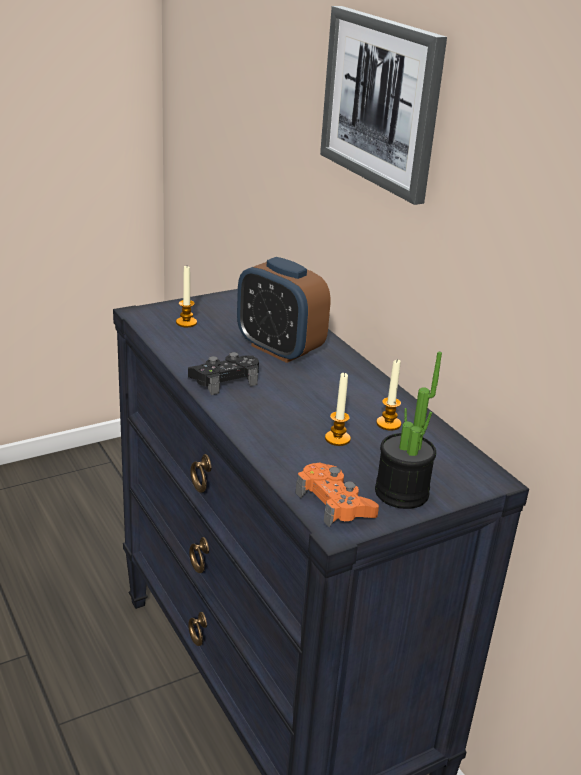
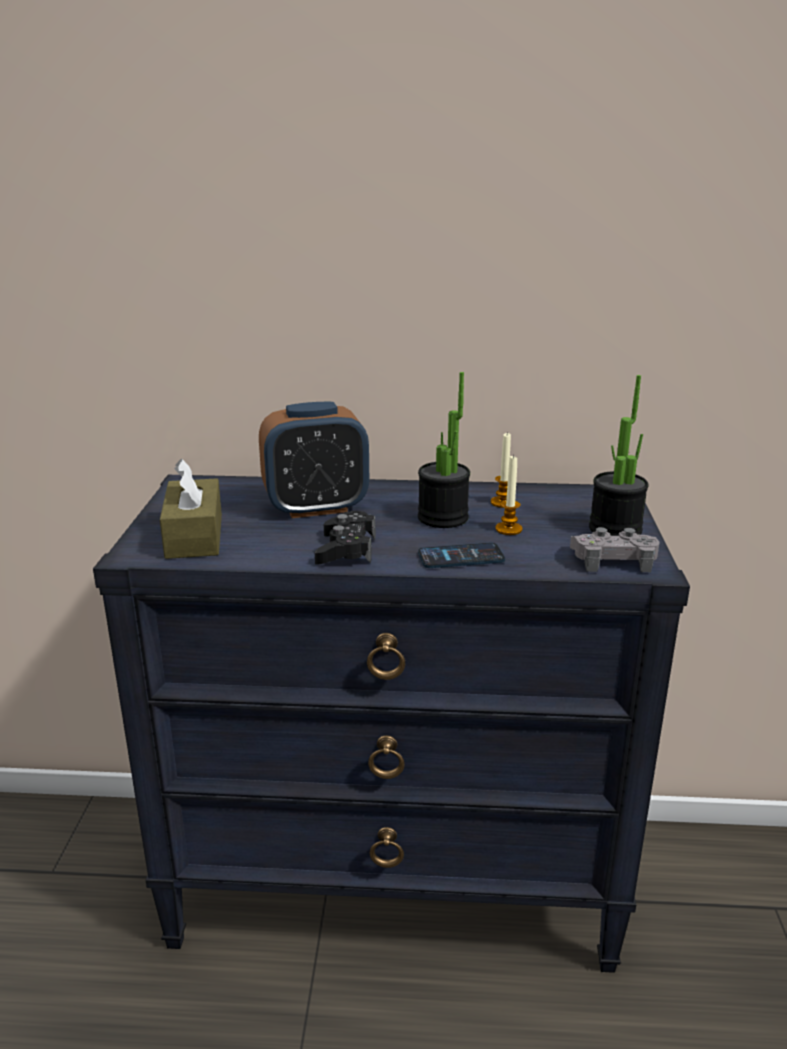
camera: 55 degrees left, 5 degrees down
candle [176,266,197,327] -> brown tissue box [160,458,222,559]
orange game controller [296,462,379,527] -> grey game controller [570,527,659,572]
picture [320,6,447,205] -> none
none -> potted plant [418,372,470,528]
none -> phone [418,543,505,568]

